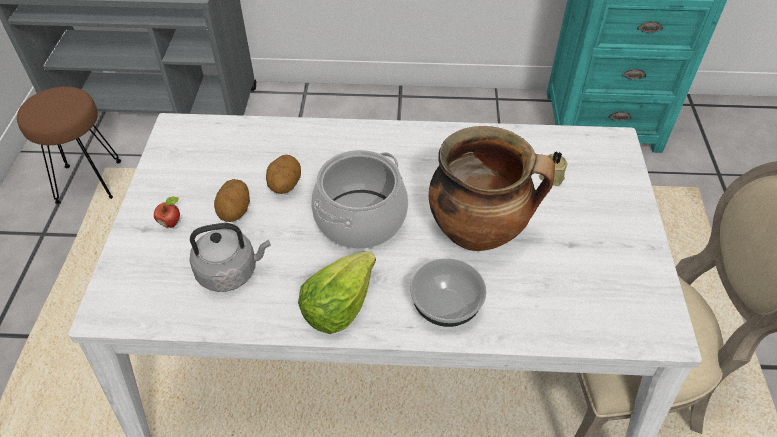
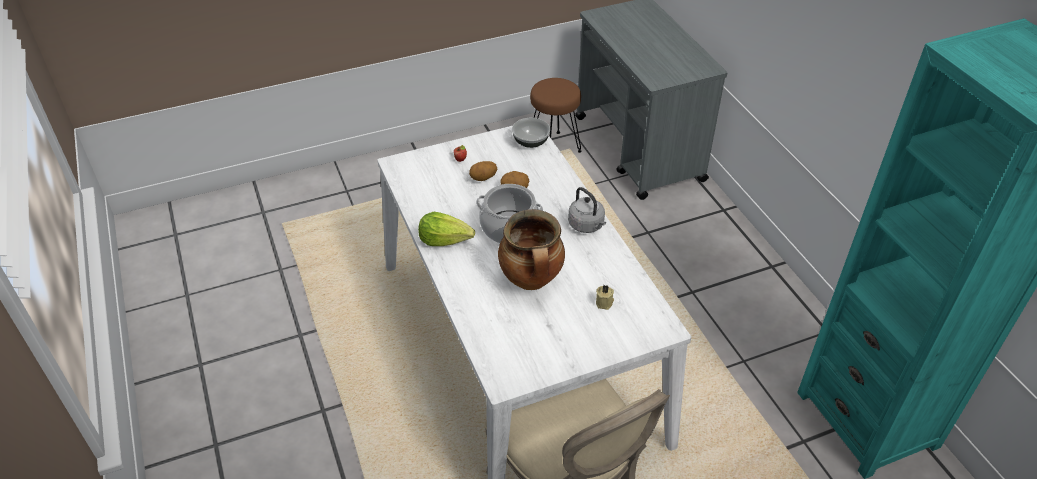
camera: 65 degrees right, 5 degrees down
grey kettle [190,223,271,292] -> grey kettle moved to [568,187,606,233]
bowl [410,258,487,327] -> bowl moved to [512,118,550,148]

